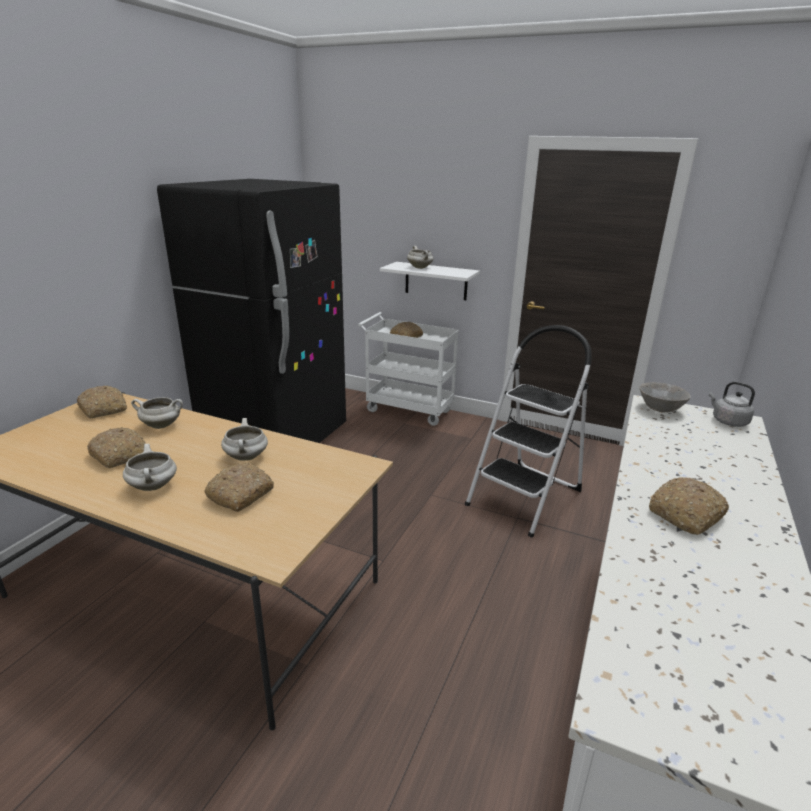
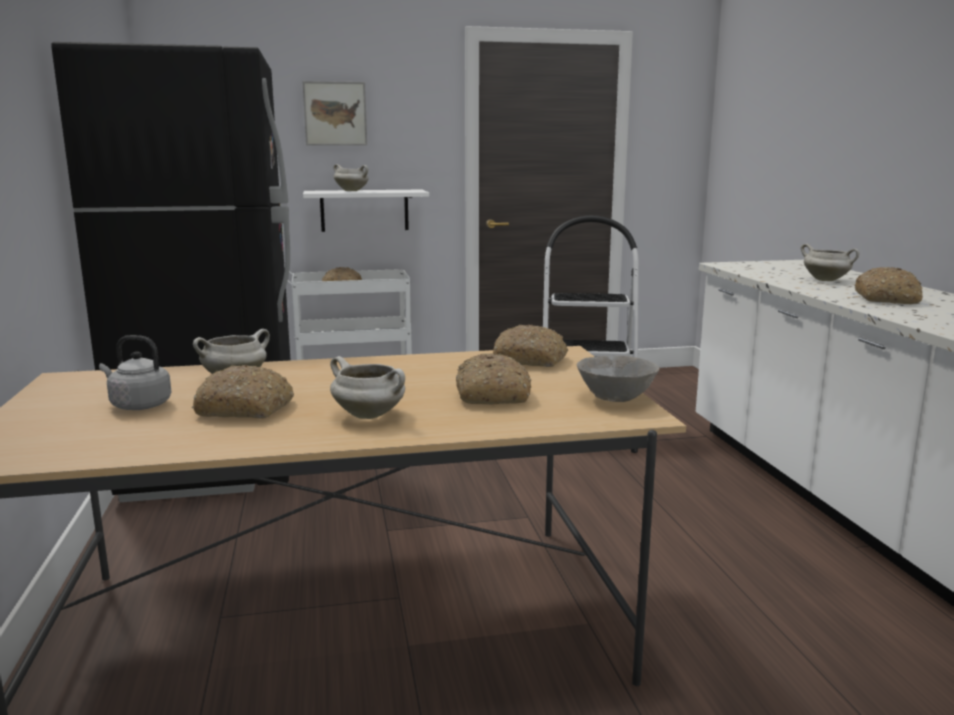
camera: 35 degrees left, 10 degrees down
bread [77,386,127,418] -> bread moved to [493,325,568,367]
white cooking pot [221,418,268,461] -> white cooking pot moved to [801,244,860,281]
grey bowl [639,382,691,412] -> grey bowl moved to [576,356,660,402]
grey kettle [709,382,755,427] -> grey kettle moved to [99,335,172,410]
none -> picture [302,81,367,146]

